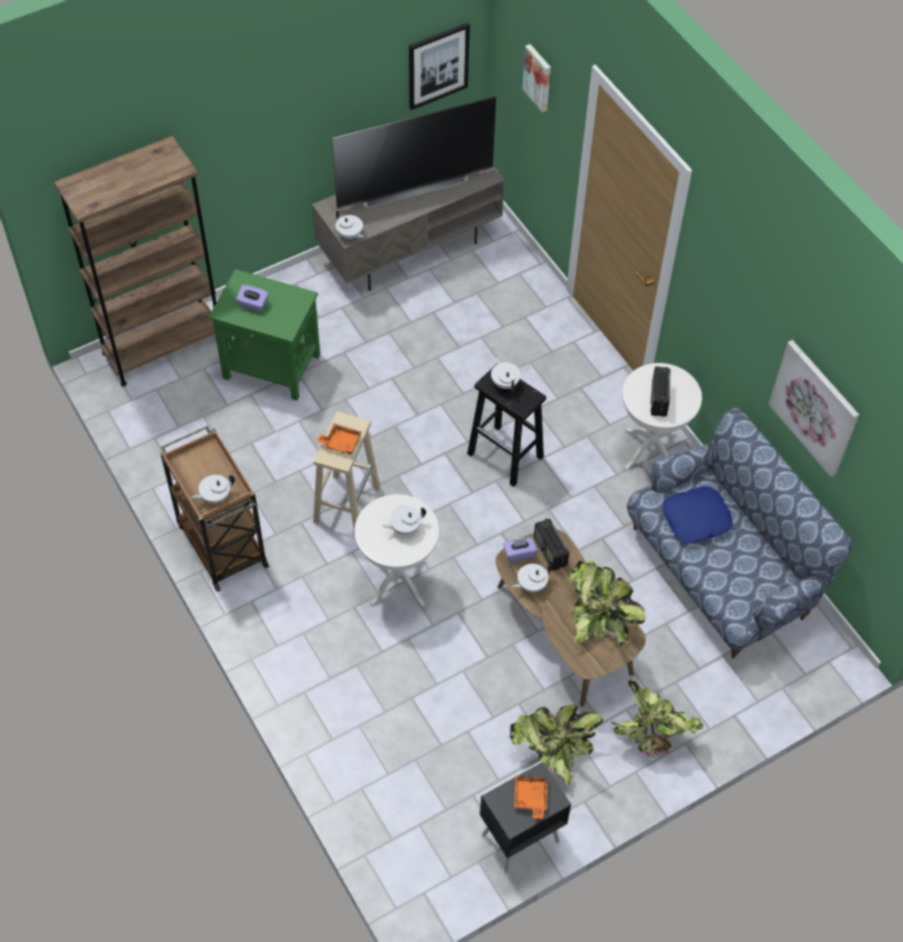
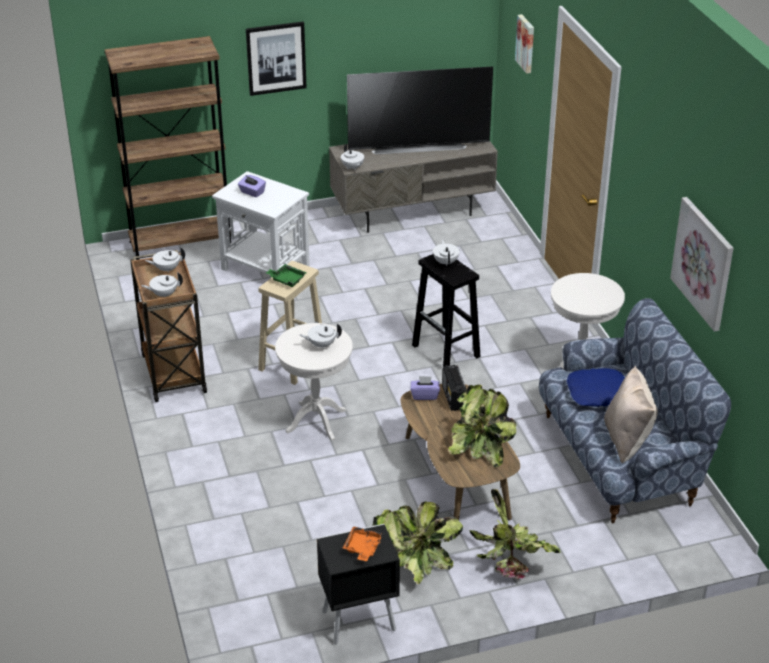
camera: 15 degrees right, 20 degrees down
green side table [208,269,320,401] -> white side table [212,171,310,275]
orange tray [317,423,362,454] -> green tray [266,264,307,287]
picture [409,23,470,110] -> picture moved to [246,22,307,96]
white teapot [512,564,552,592] -> white teapot moved to [145,247,185,273]
radio [650,366,671,417] -> none
none -> beige pillow [604,366,658,463]

